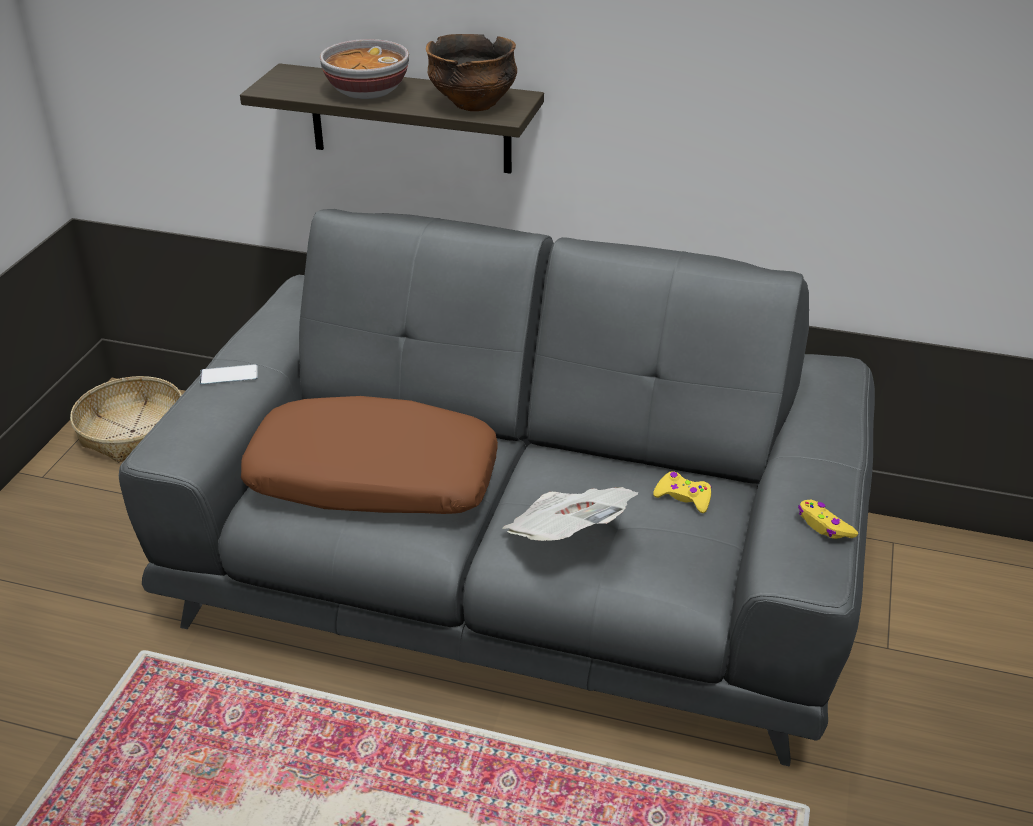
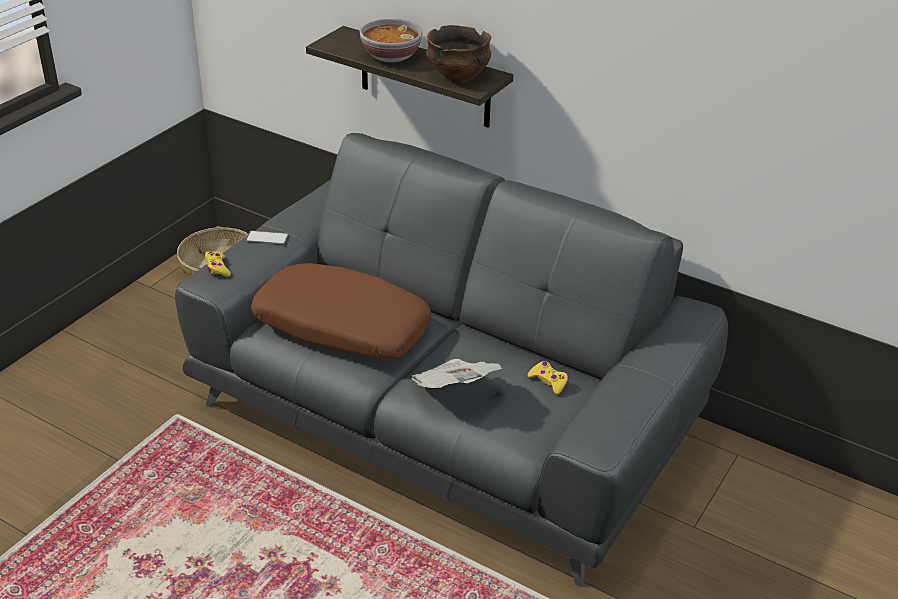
camera: 15 degrees right, 0 degrees up
yellow game controller [798,499,858,539] -> yellow game controller moved to [204,251,231,277]

